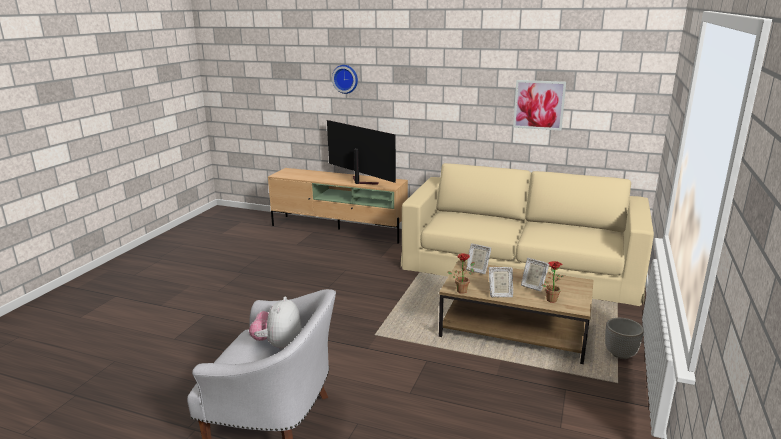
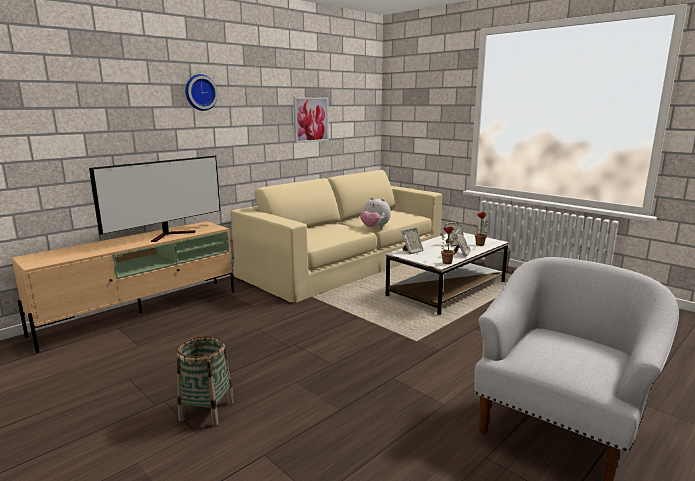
camera: 65 degrees left, 5 degrees down
plush toy [249,296,302,351] -> plush toy moved to [360,197,391,228]
television [327,120,396,185] -> television turned 150 degrees clockwise [89,156,220,242]
wall clock [332,65,358,94] -> wall clock moved to [185,74,218,111]
brown coffee table [439,260,594,364] -> white coffee table [386,233,509,315]
none -> basket [177,336,234,426]

